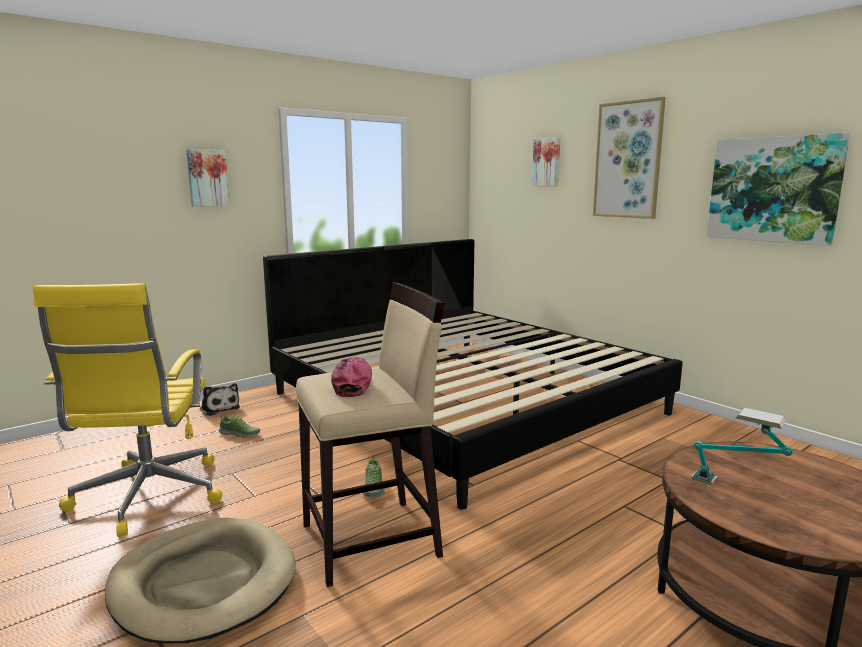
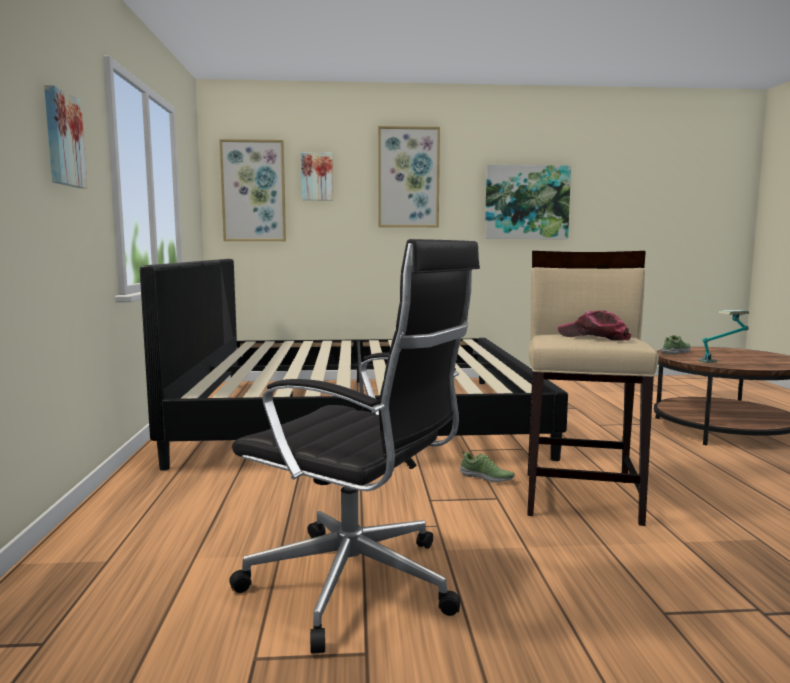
camera: 55 degrees left, 5 degrees down
yellow office chair [33,283,222,537] -> black office chair [229,239,480,654]
beige dog bed [105,518,296,644] -> none
plush toy [200,383,240,416] -> none
shoe [219,415,260,438] -> shoe moved to [661,335,691,355]
none -> picture [219,139,286,241]

